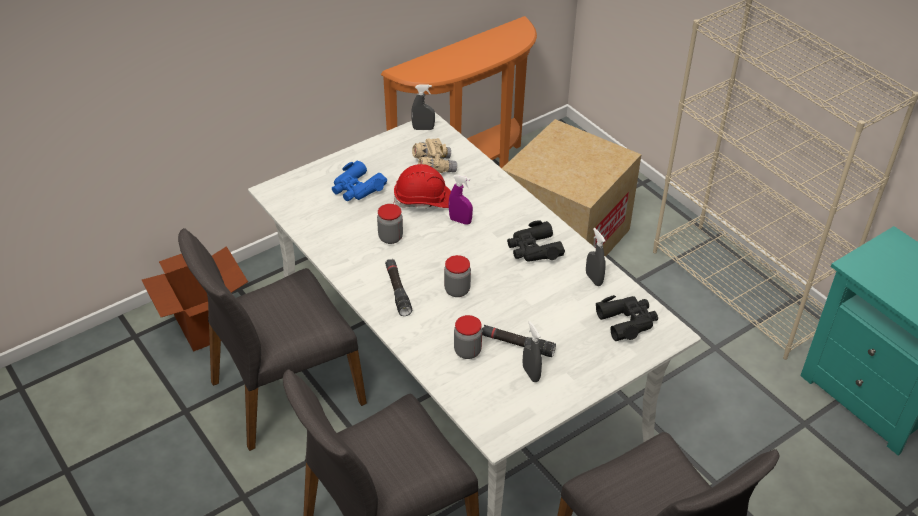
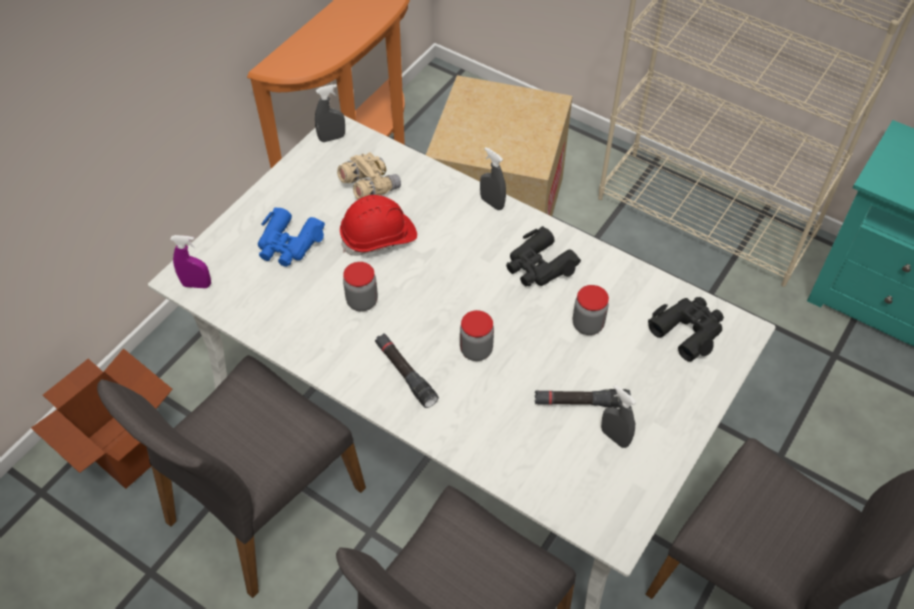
camera: 20 degrees left, 10 degrees up
purple spray bottle [449,174,473,225] -> purple spray bottle moved to [170,235,211,288]
jar [454,315,482,359] -> jar moved to [573,285,609,335]
grey spray bottle [586,228,605,286] -> grey spray bottle moved to [480,147,506,210]

